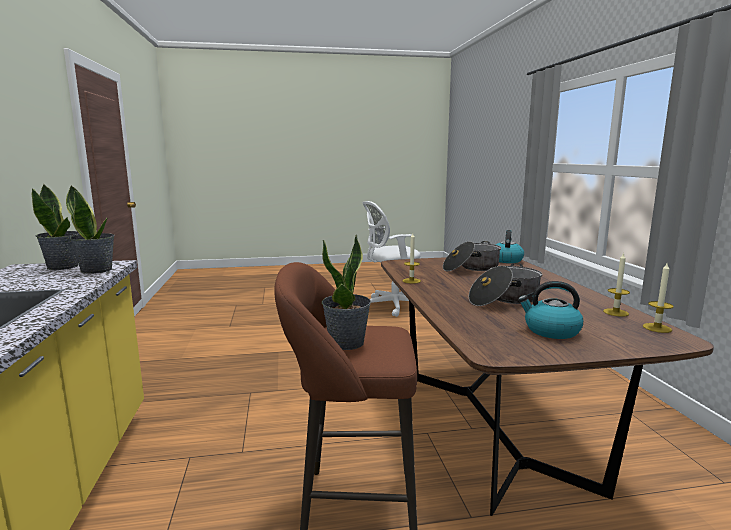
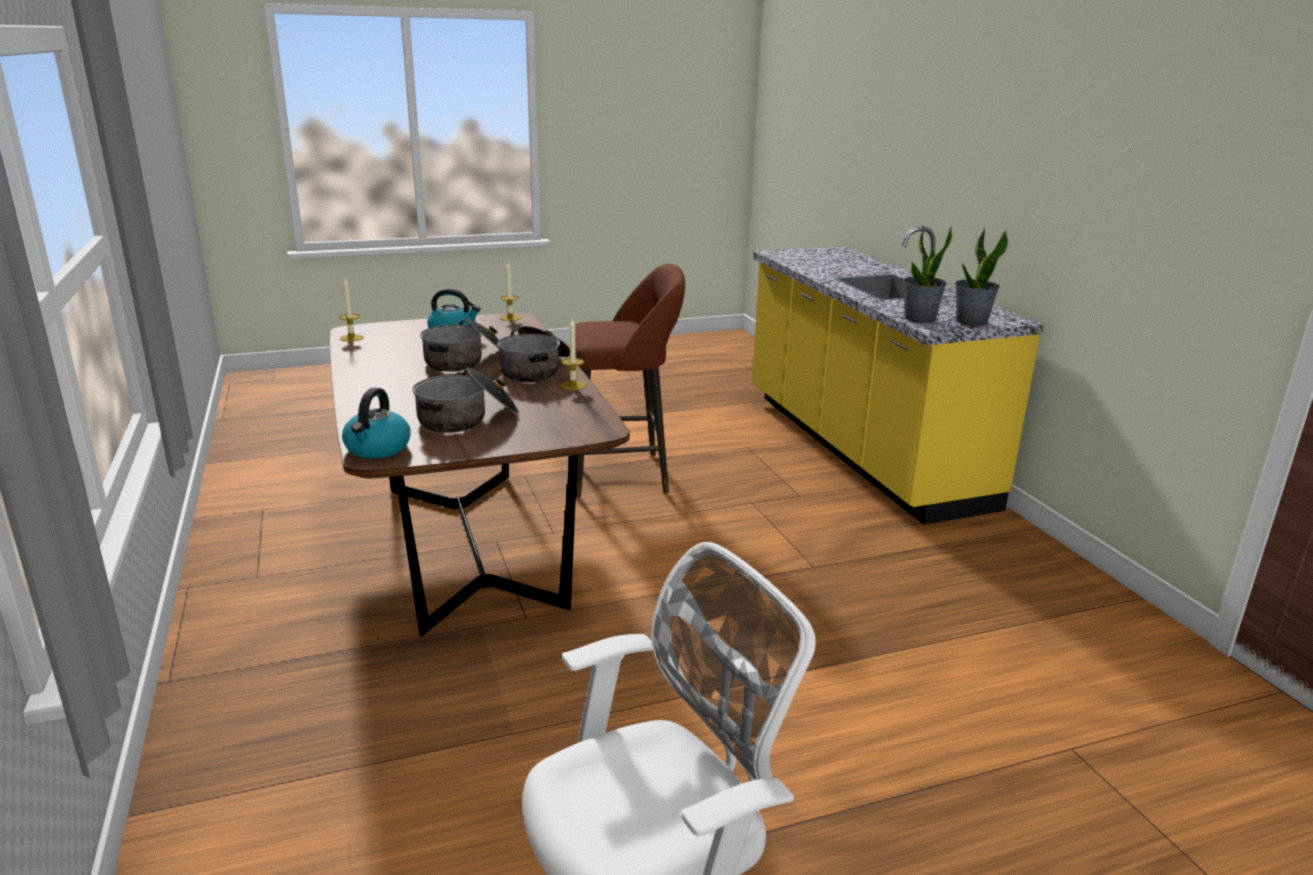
camera: 170 degrees right, 10 degrees up
potted plant [322,234,371,350] -> none
candle [603,252,630,317] -> candle moved to [500,263,521,321]
none -> cooking pot [497,326,570,382]

